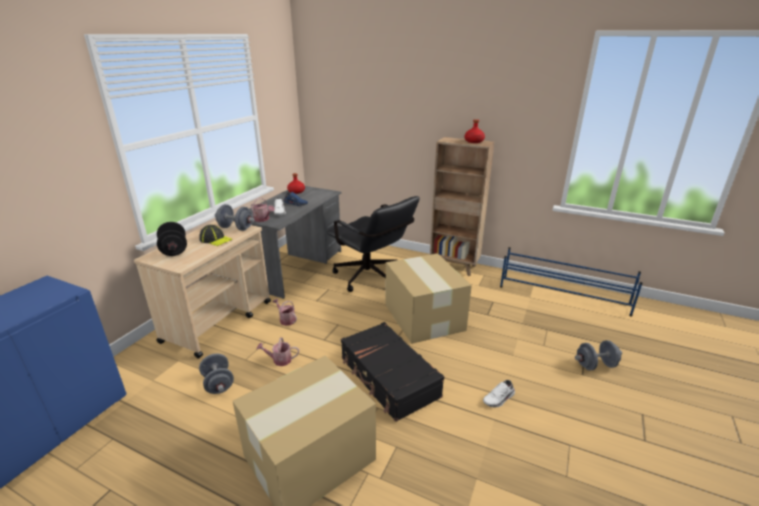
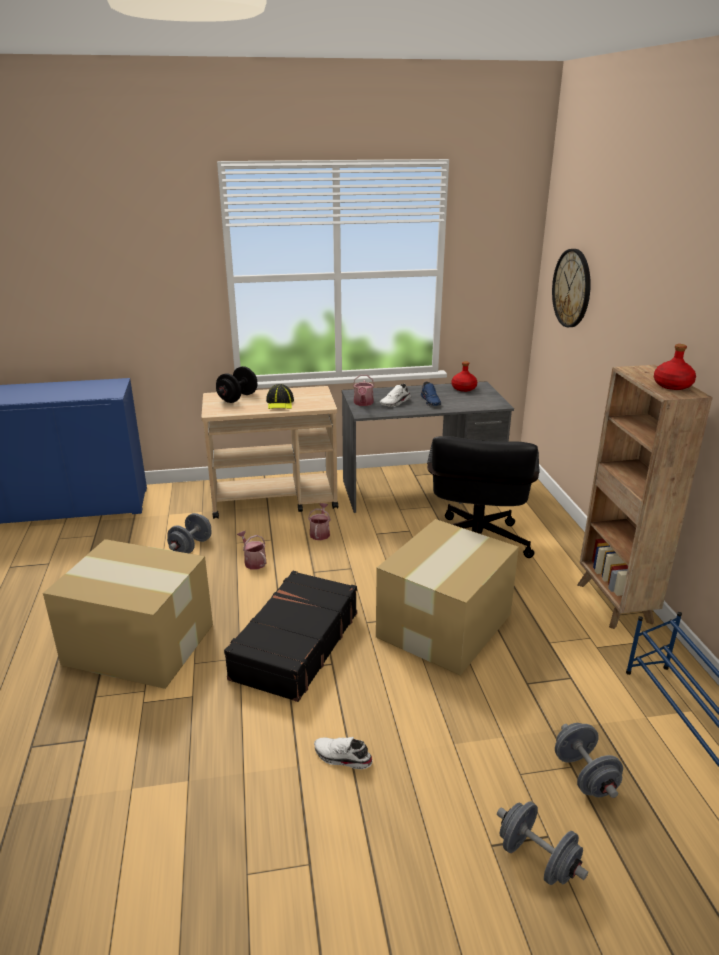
camera: 55 degrees right, 0 degrees up
grey dumbbell [215,204,255,231] -> grey dumbbell moved to [555,723,623,798]
none -> wall clock [552,249,591,327]

